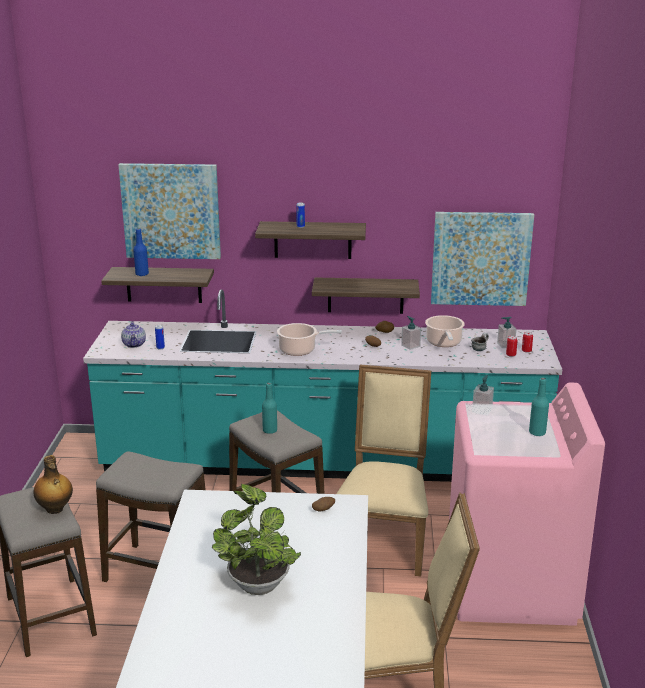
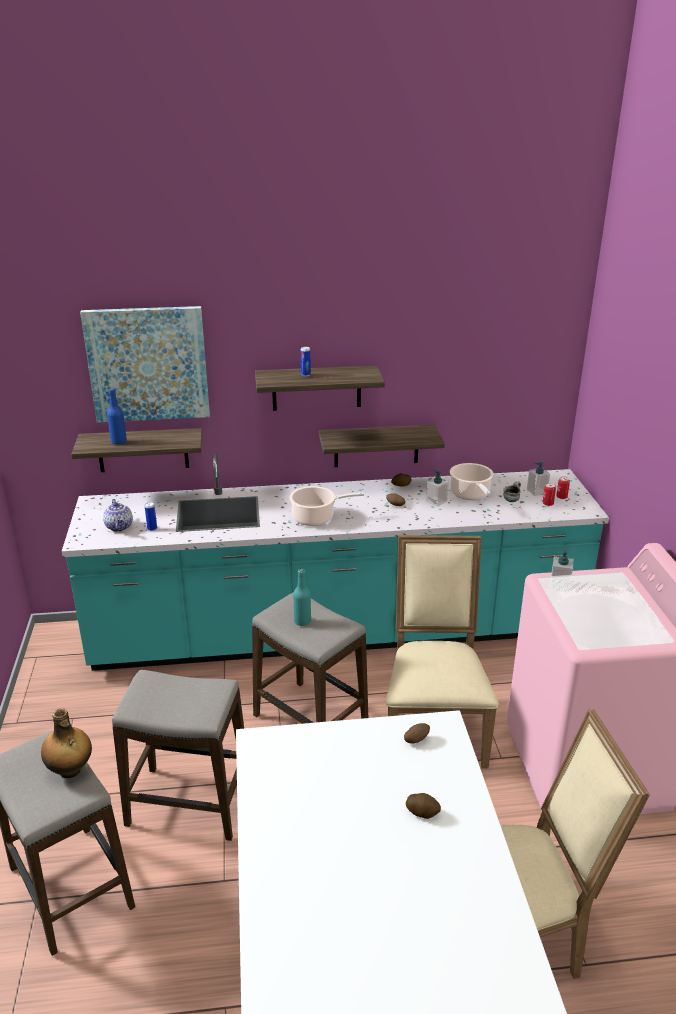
camera: 10 degrees left, 5 degrees up
potted plant [212,484,301,595] -> none
picture [431,212,534,306] -> none
turquoise bottle [529,378,549,436] -> none
none -> potato [406,793,441,819]

